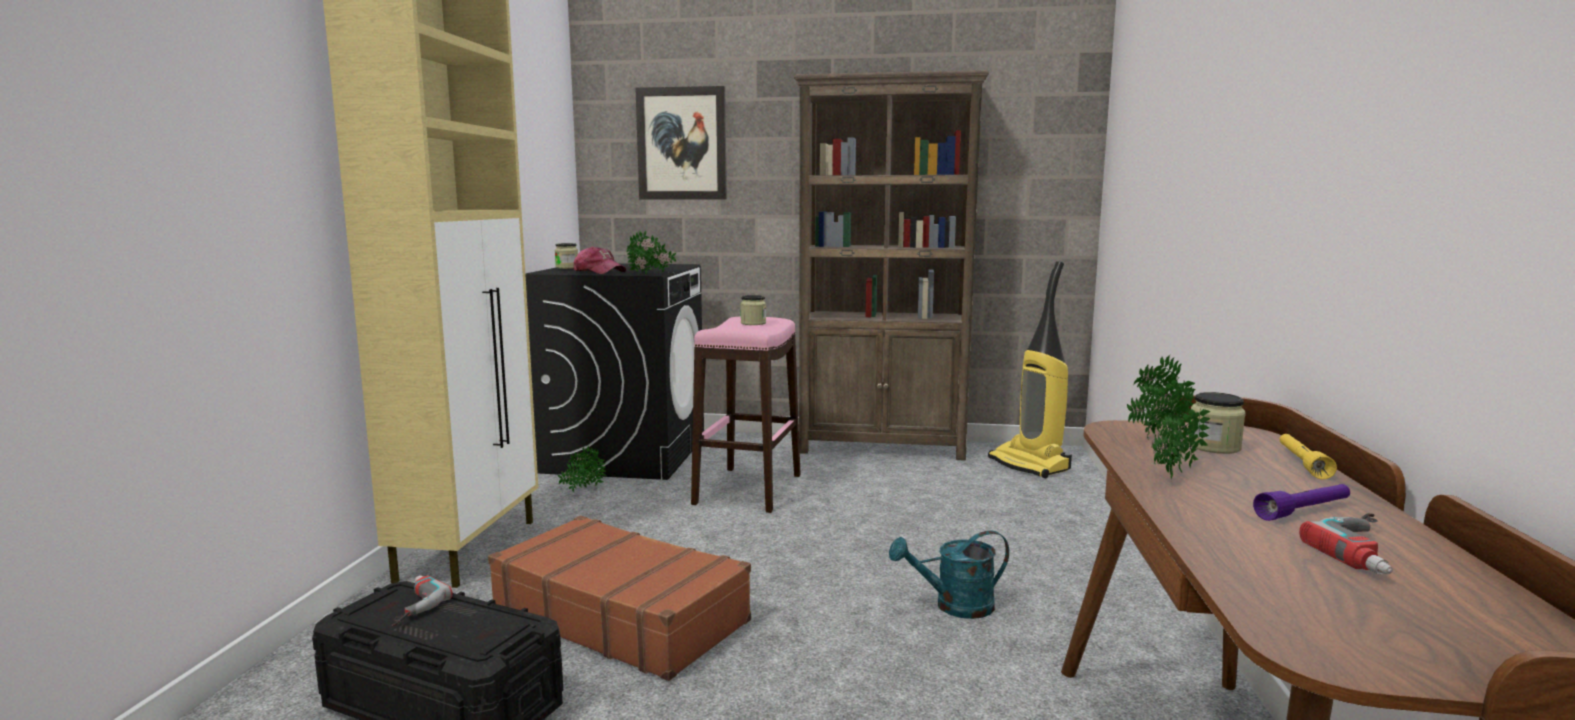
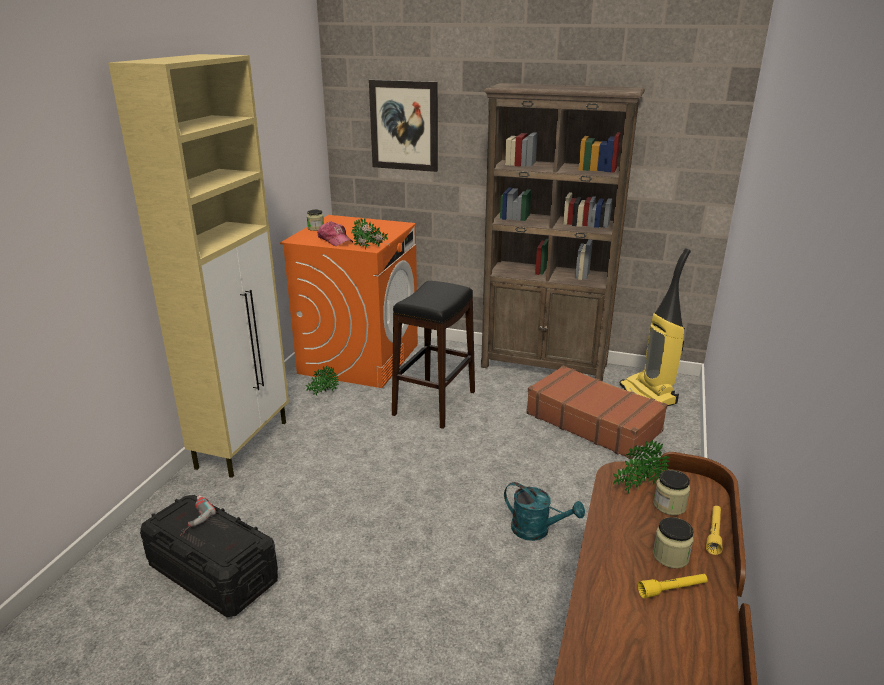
camera: 10 degrees right, 15 degrees up
brown suitcase [488,516,751,681] -> brown suitcase moved to [526,365,668,459]
black washing machine [525,263,704,480] -> orange washing machine [280,215,418,388]
pink stool [691,317,801,513] -> black stool [392,281,475,429]
jar [741,295,766,325] -> jar moved to [653,517,694,569]
turquoise watering can [889,530,1009,619] -> turquoise watering can turned 150 degrees counterclockwise [504,482,585,541]
potted plant [1150,381,1210,479] -> none
purple flashlight [1253,484,1350,521] -> yellow flashlight [638,574,707,598]
power drill [1299,513,1393,575] -> none

